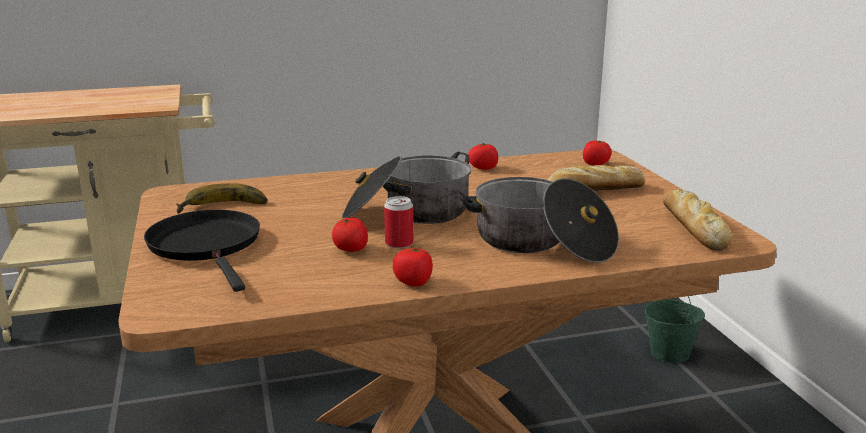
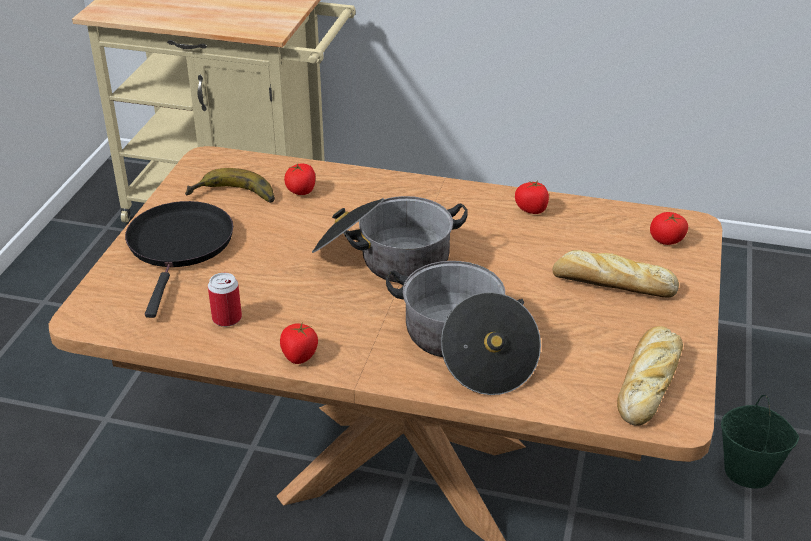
camera: 30 degrees right, 15 degrees up
tomato [332,218,368,252] -> tomato moved to [284,163,316,195]
can [384,196,413,249] -> can moved to [208,273,242,327]

